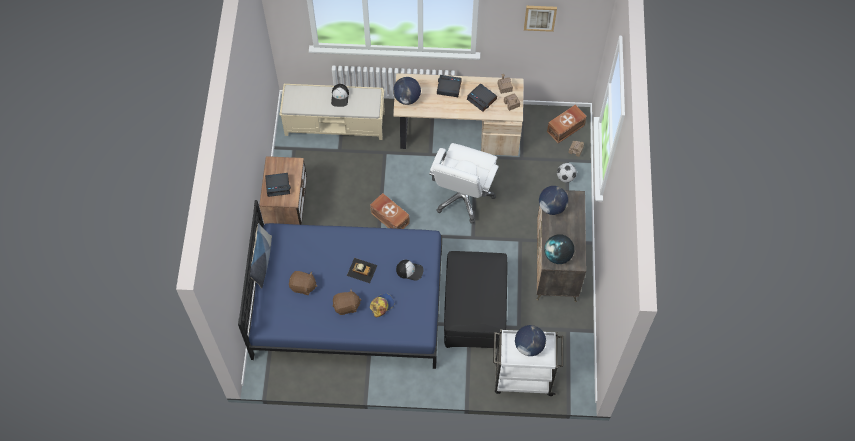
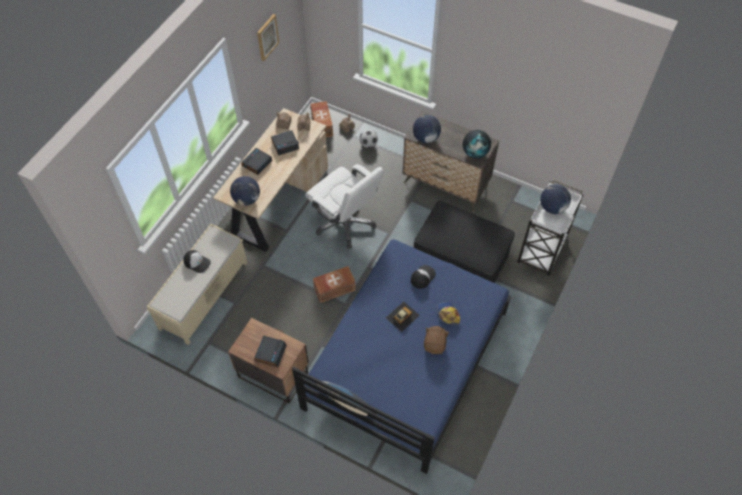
camera: 65 degrees left, 5 degrees down
brown plush toy [289,271,317,295] -> none

